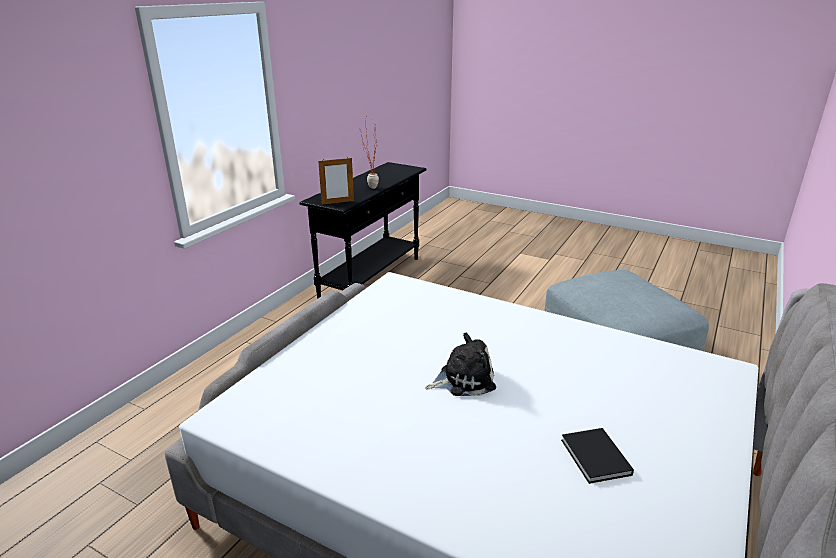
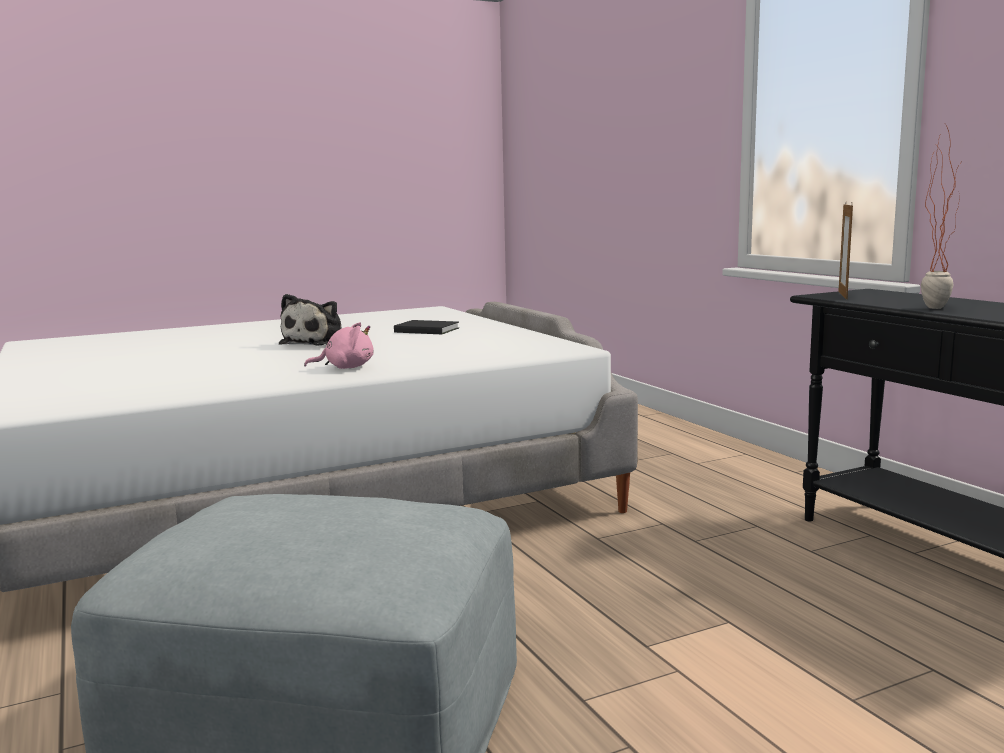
camera: 125 degrees right, 15 degrees down
black book [561,428,634,484] -> black book moved to [394,320,459,334]
none -> pink plush toy [304,322,374,369]

